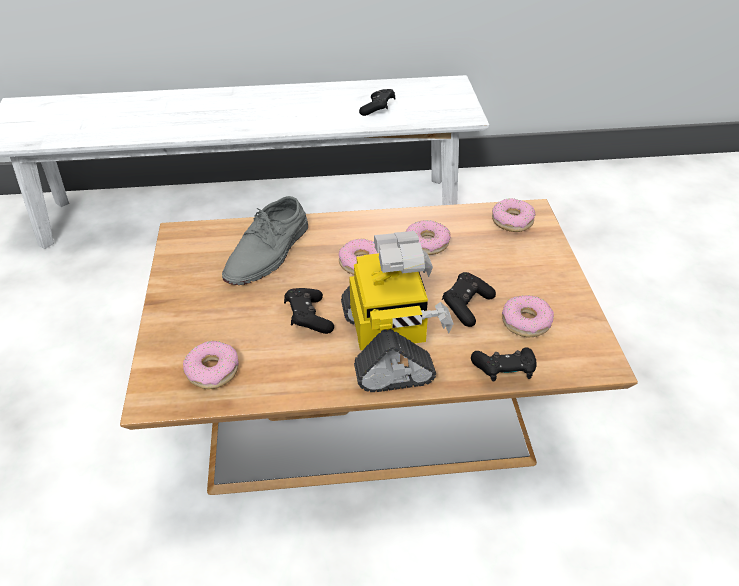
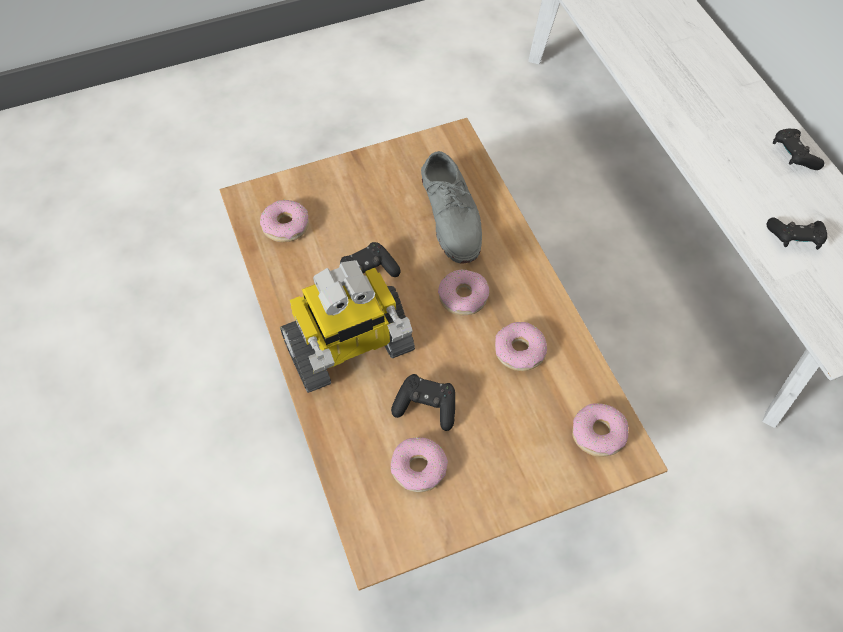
camera: 75 degrees right, 15 degrees up
grey shoe [222,196,308,285] -> grey shoe turned 120 degrees counterclockwise [421,151,482,264]
black game controller [471,347,537,382] -> black game controller moved to [773,129,824,170]

